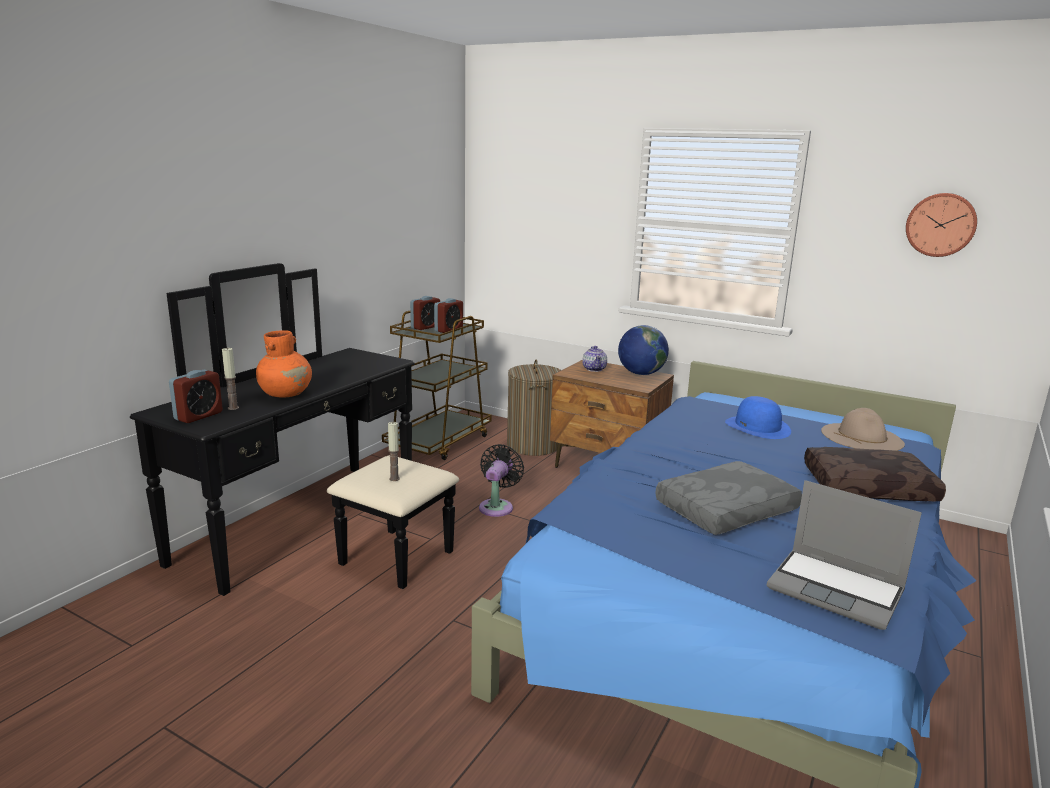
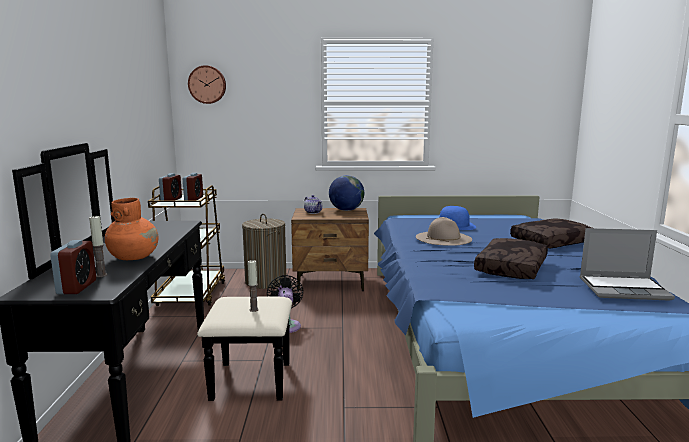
camera: 30 degrees left, 5 degrees down
grey pillow [655,461,802,535] -> brown pillow [474,238,548,279]
beige hat [821,408,905,451] -> beige hat moved to [416,217,472,246]
wall clock [906,193,977,257] -> wall clock moved to [188,65,226,104]

